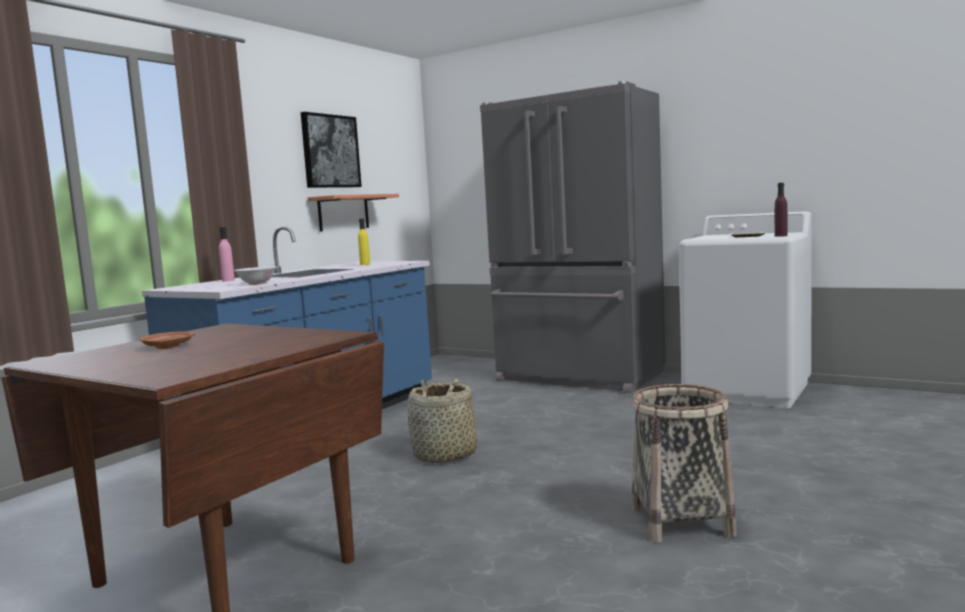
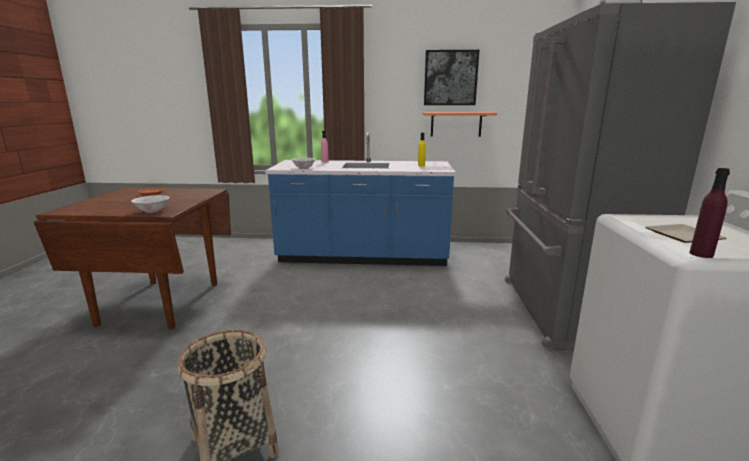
camera: 60 degrees right, 10 degrees up
basket [408,378,477,463] -> none
none -> white bowl [131,195,169,213]

